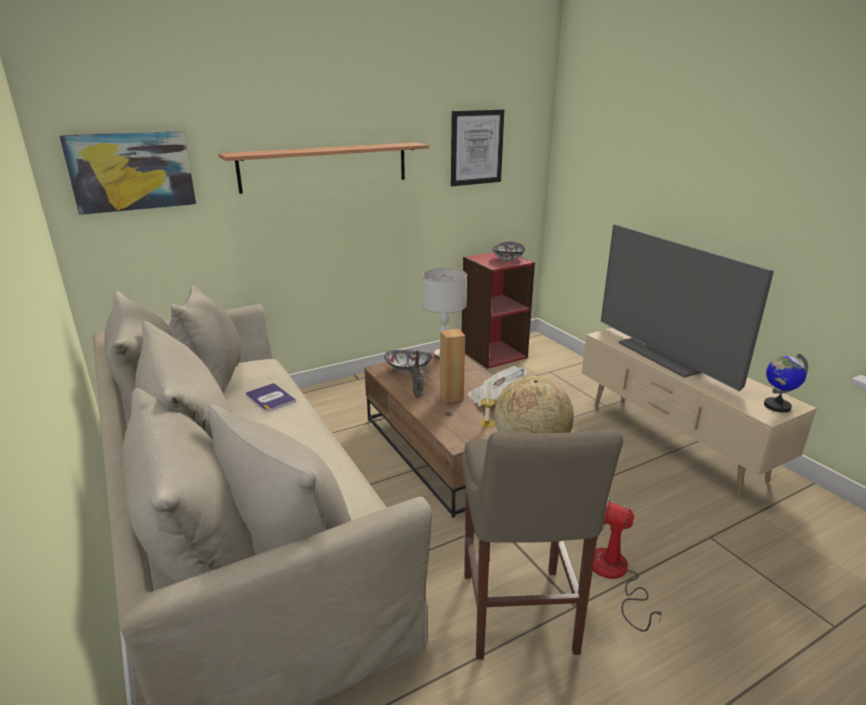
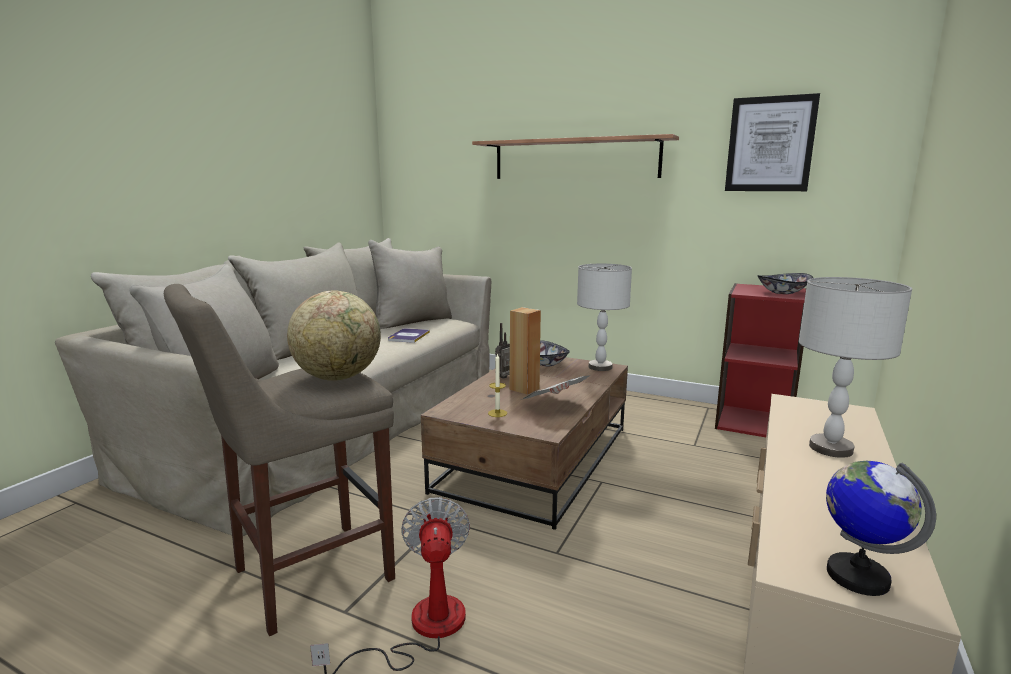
camera: 55 degrees right, 10 degrees down
picture [59,131,196,215] -> none
television [601,224,774,391] -> grey table lamp [799,277,912,458]

